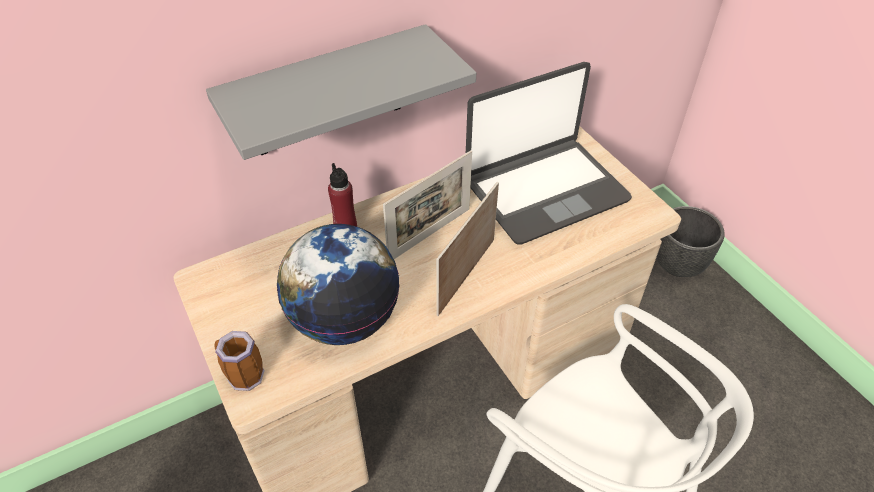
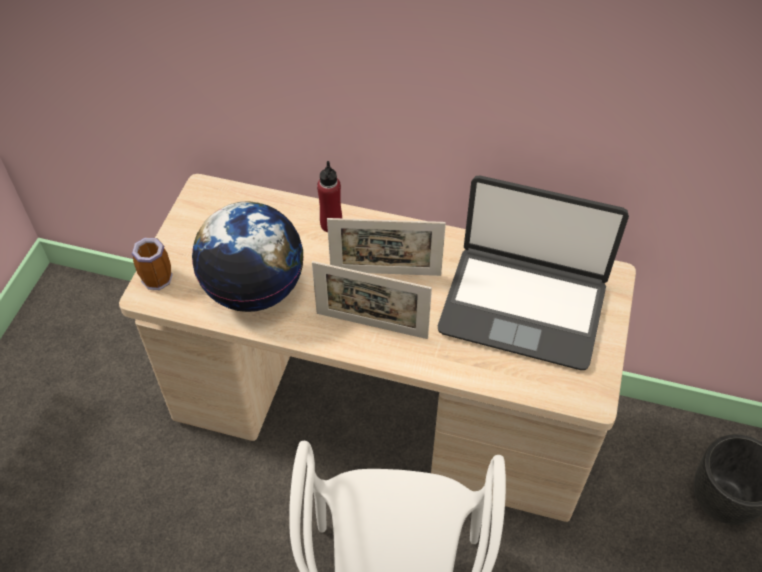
camera: 45 degrees right, 5 degrees up
grey shelf [206,24,476,160] -> none
picture frame [436,182,499,316] -> picture frame turned 150 degrees counterclockwise [312,261,432,339]

